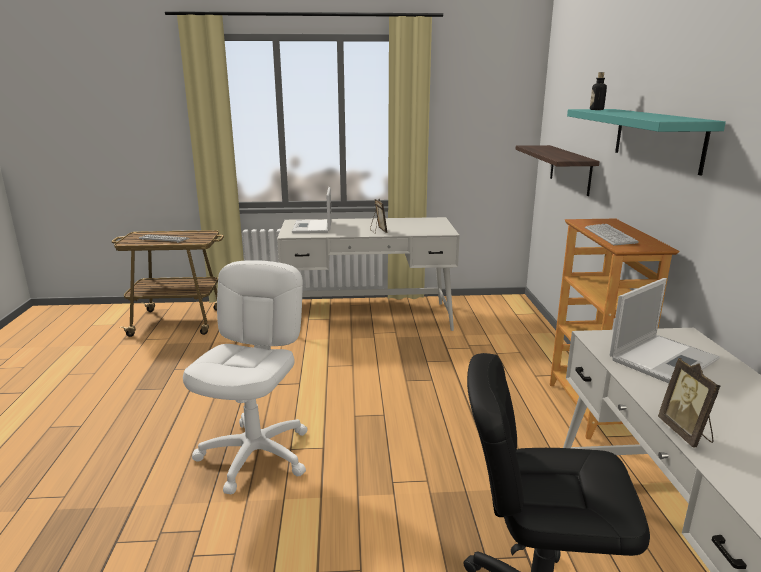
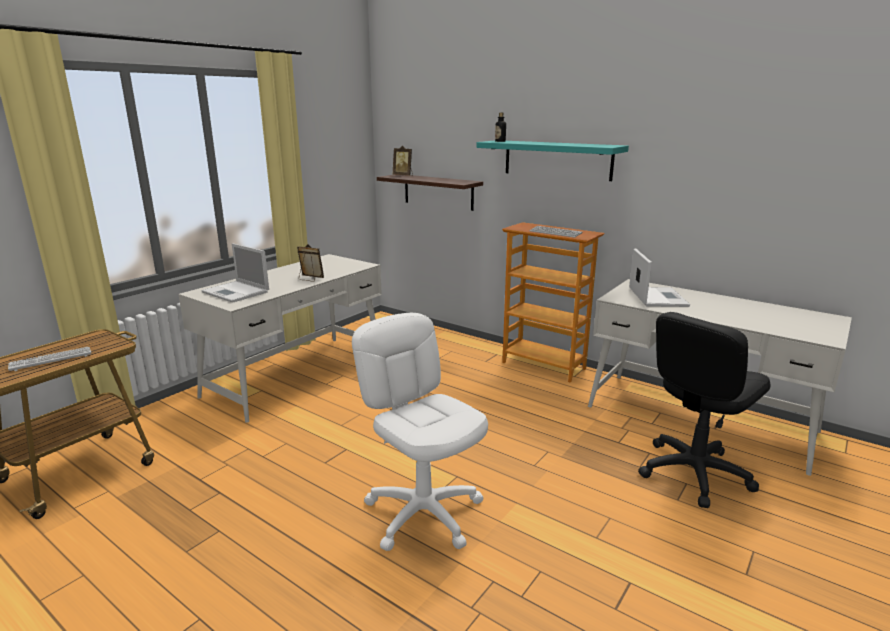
camera: 50 degrees left, 0 degrees up
picture frame [658,358,721,448] -> picture frame moved to [393,146,413,176]

